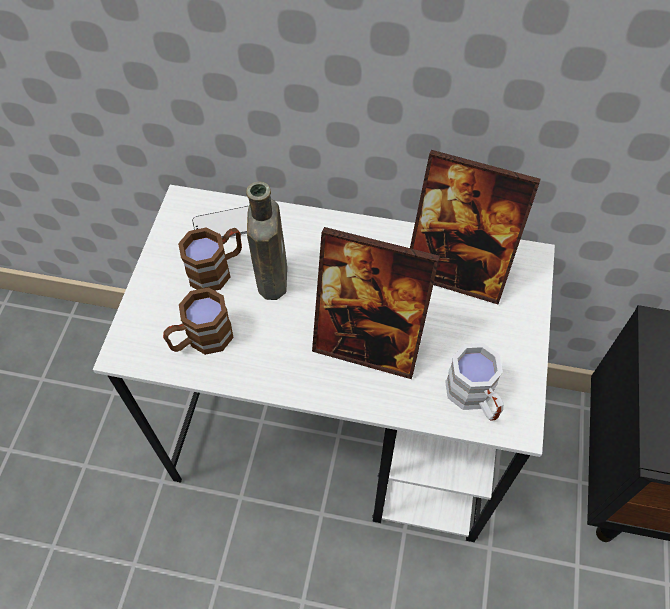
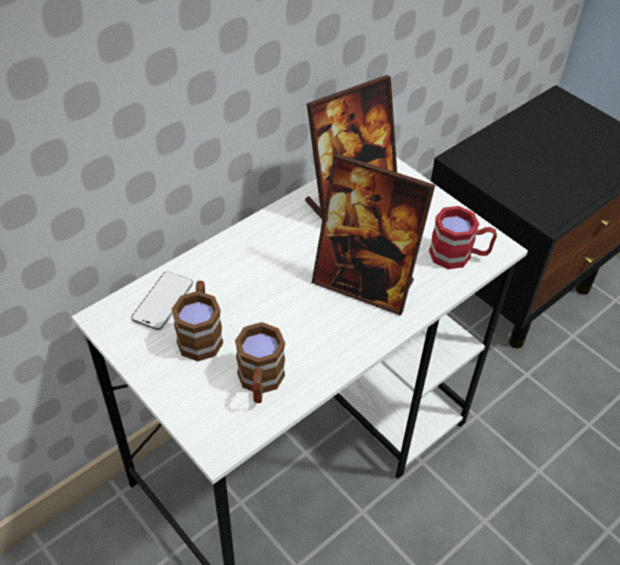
camera: 55 degrees left, 10 degrees down
brown bottle [246,182,287,300] -> none
picture frame [312,227,440,379] -> picture frame turned 60 degrees clockwise [312,153,435,316]
white mug [445,343,504,421] -> red mug [429,206,497,269]

